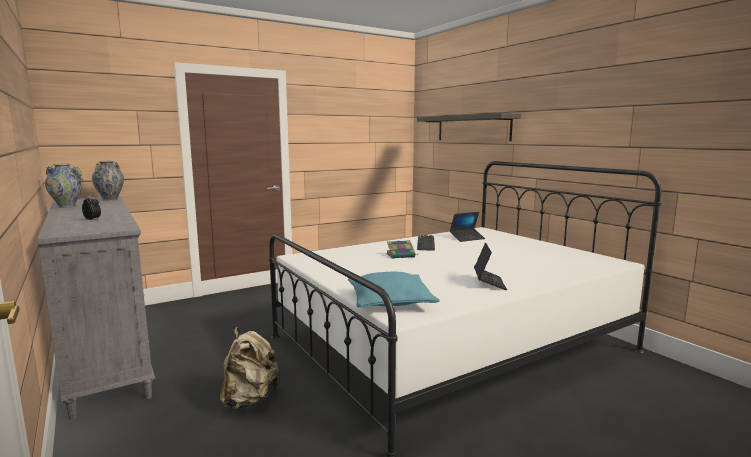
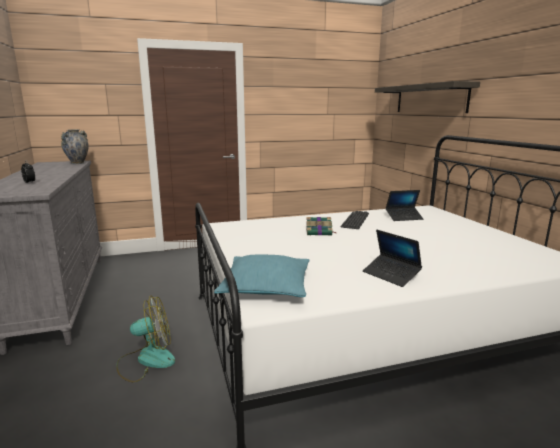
camera: 15 degrees right, 5 degrees up
vase [45,164,83,208] -> none
beige backpack [220,327,280,410] -> fan [116,295,175,383]
laptop [474,242,507,290] -> laptop turned 120 degrees clockwise [363,230,422,287]

